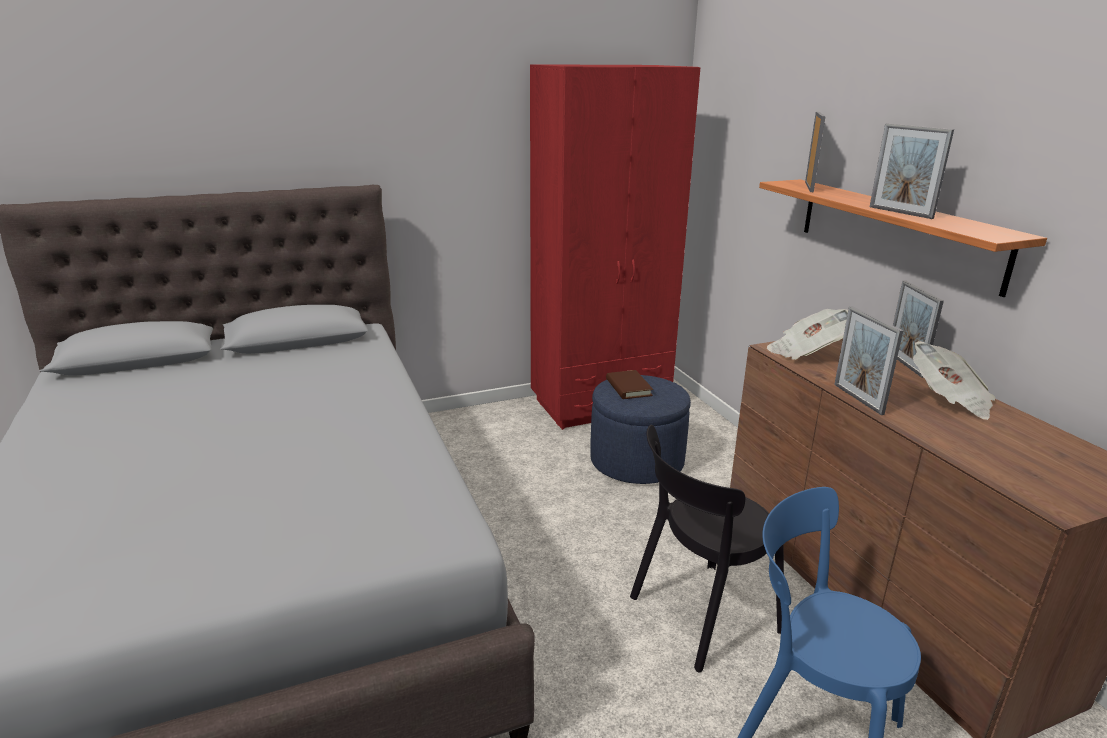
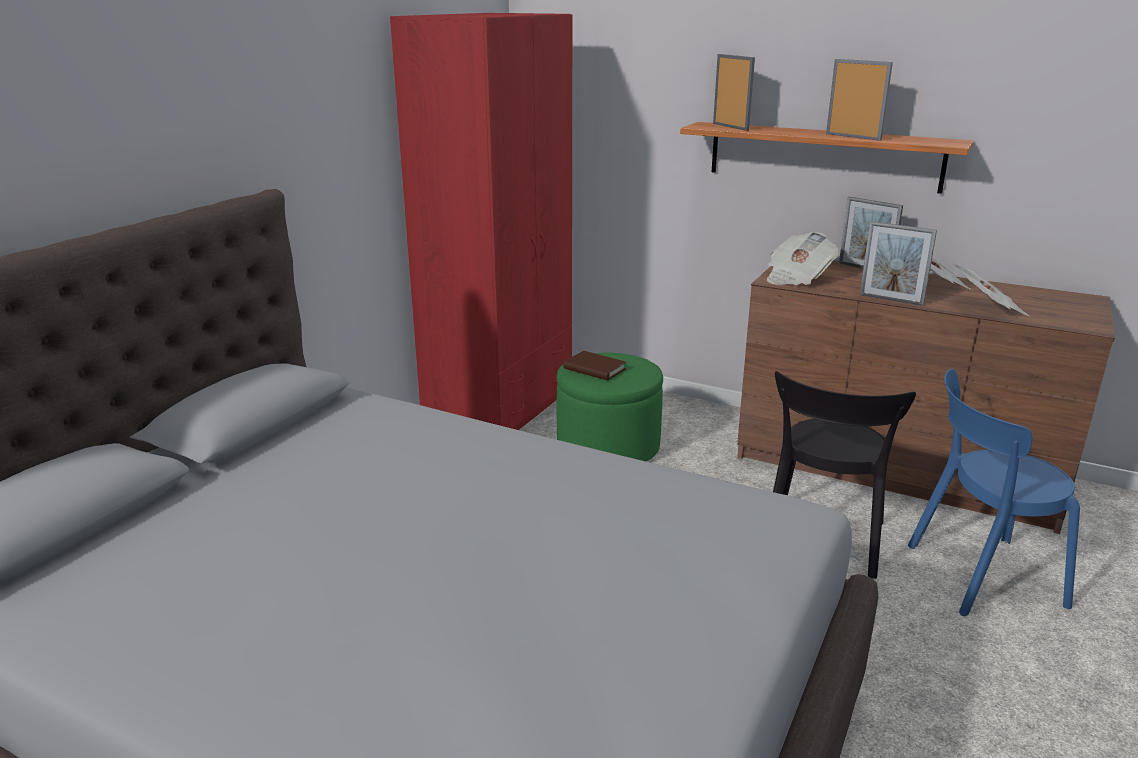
camera: 40 degrees left, 0 degrees up
blue ottoman [590,375,691,484] -> green ottoman [557,353,663,462]
picture frame [870,123,954,219] -> picture frame turned 150 degrees counterclockwise [826,59,893,141]
none -> newspaper [951,263,1029,316]

